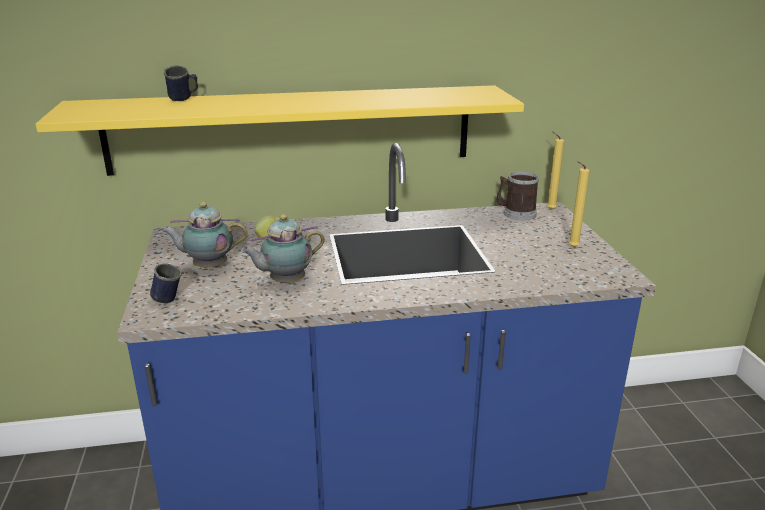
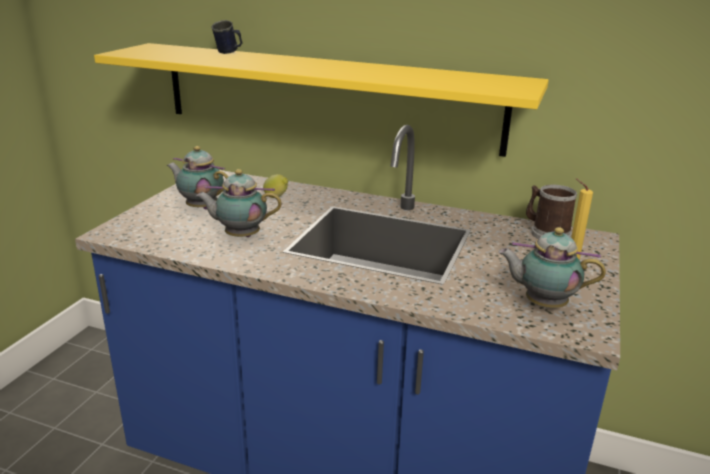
camera: 30 degrees right, 0 degrees up
blue mug [150,263,182,303] -> none
yellow candle [547,131,564,210] -> none
none -> teapot [499,227,606,308]

